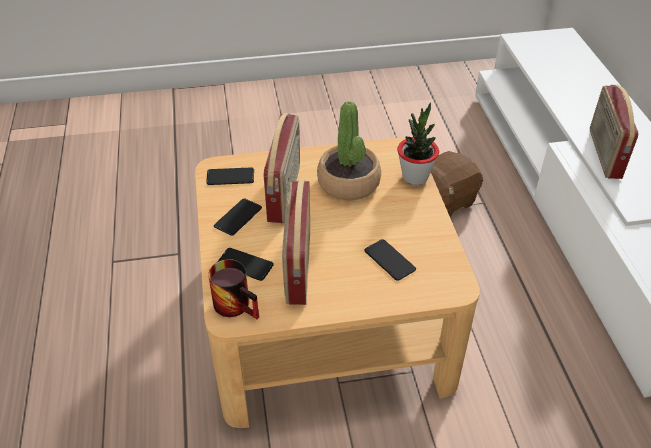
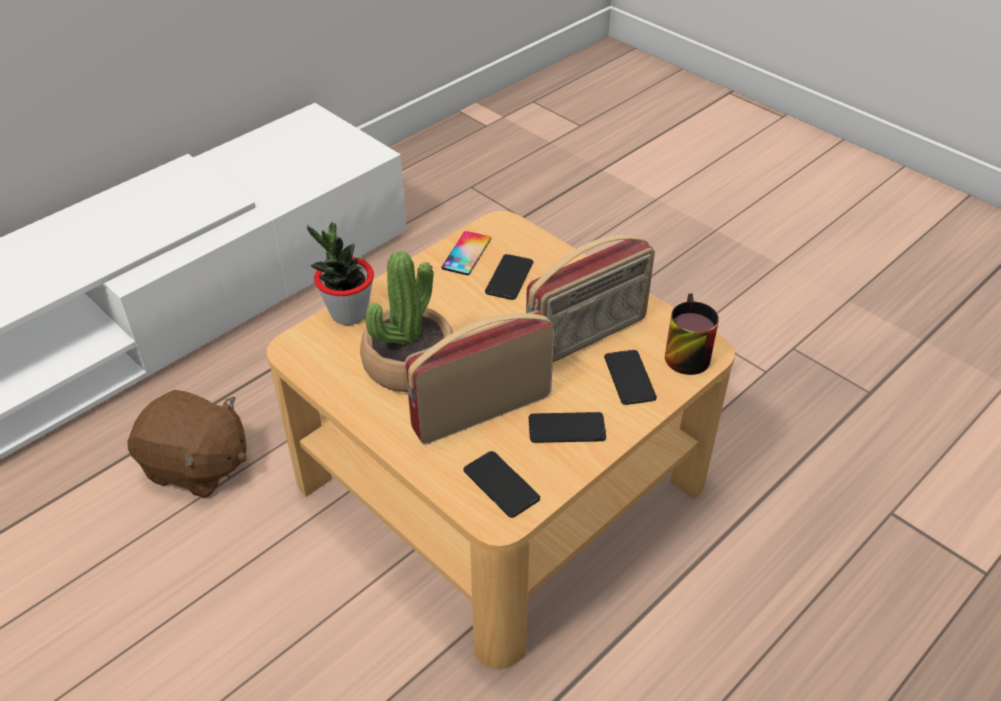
camera: 125 degrees left, 0 degrees up
radio [590,85,638,179] -> none
none -> phone [441,231,491,275]

